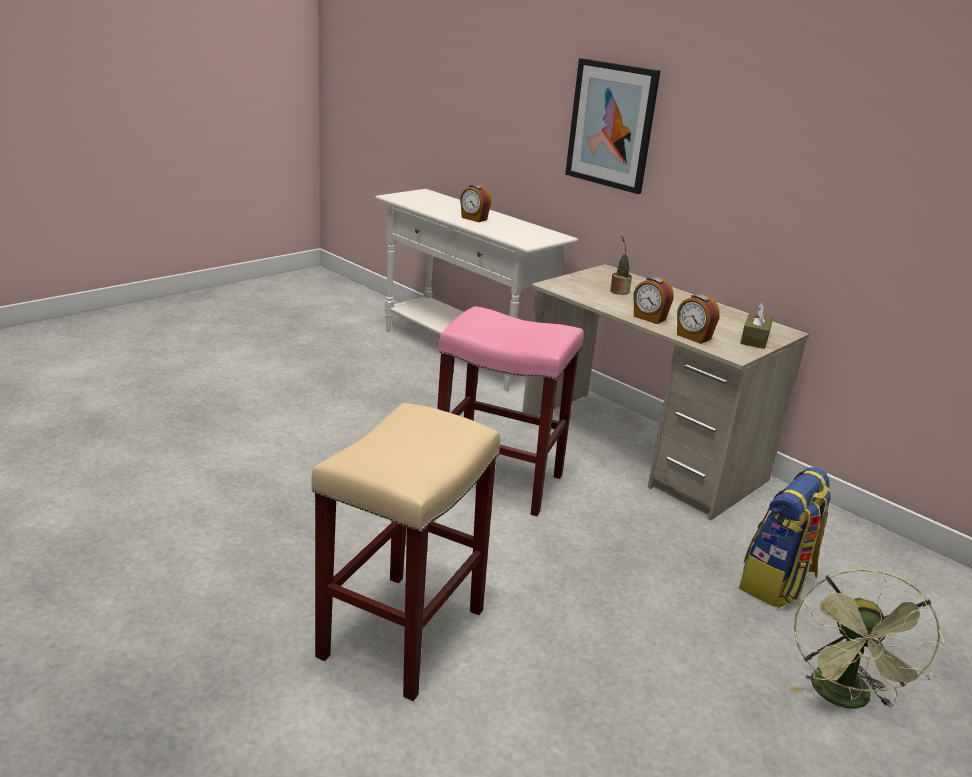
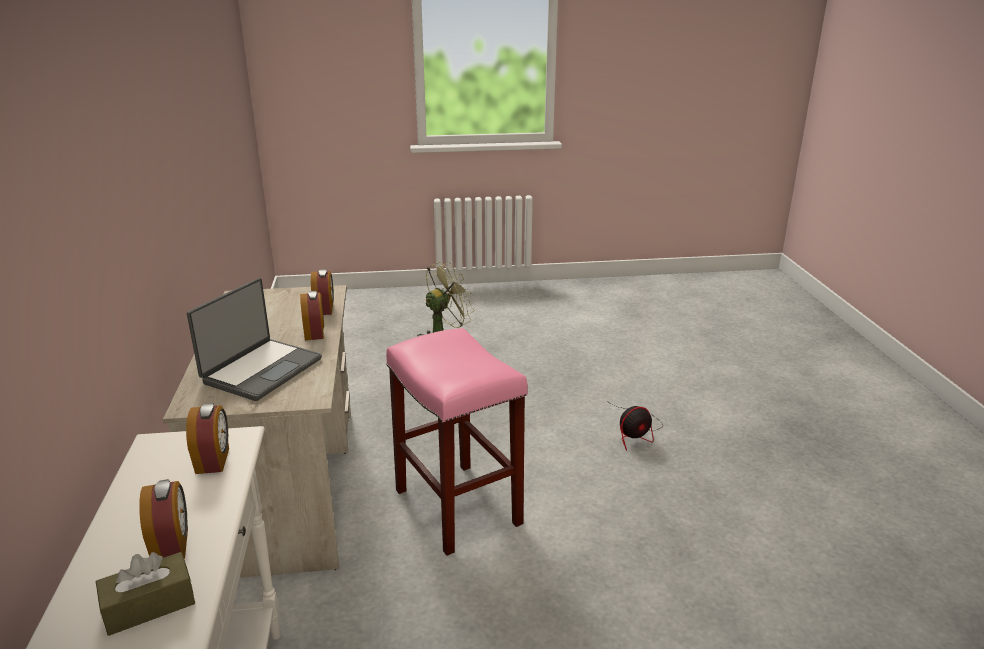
camera: 140 degrees left, 0 degrees up
beige stool [311,403,500,701] -> fan [606,400,663,451]
picture [565,58,661,194] -> none
potted plant [610,235,632,295] -> laptop [187,278,322,401]
backpack [739,467,831,608] -> none
brown tissue box [740,303,773,349] -> brown tissue box moved to [96,552,195,636]
none -> alarm clock [186,403,229,474]

